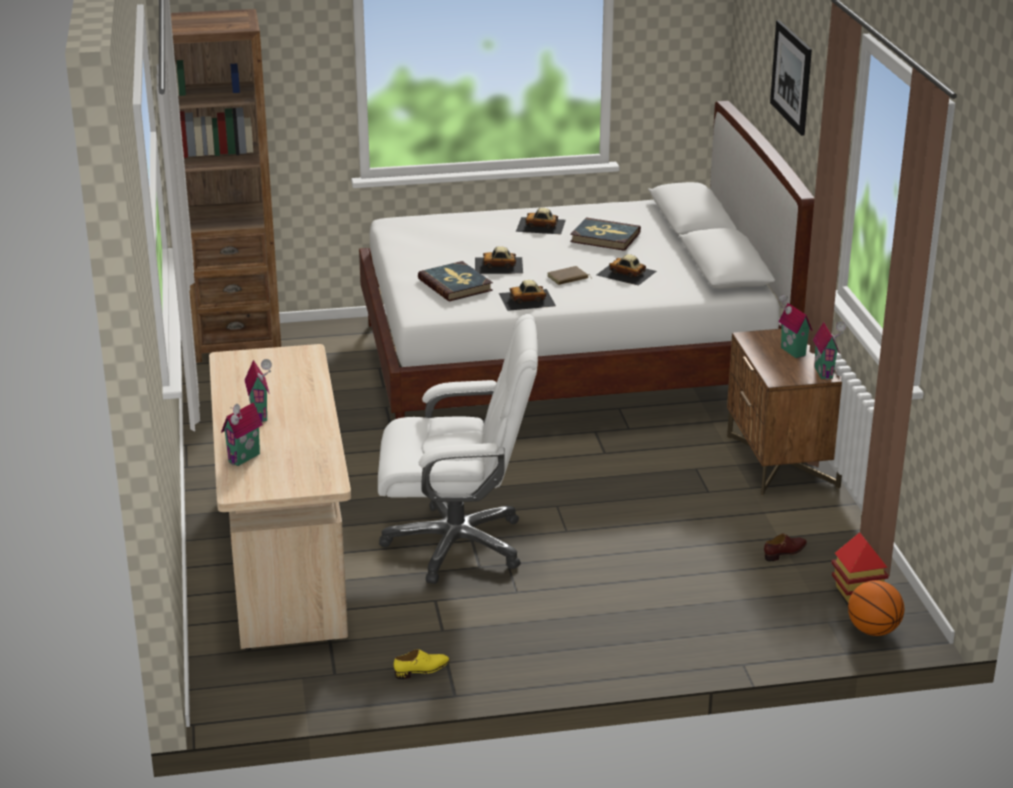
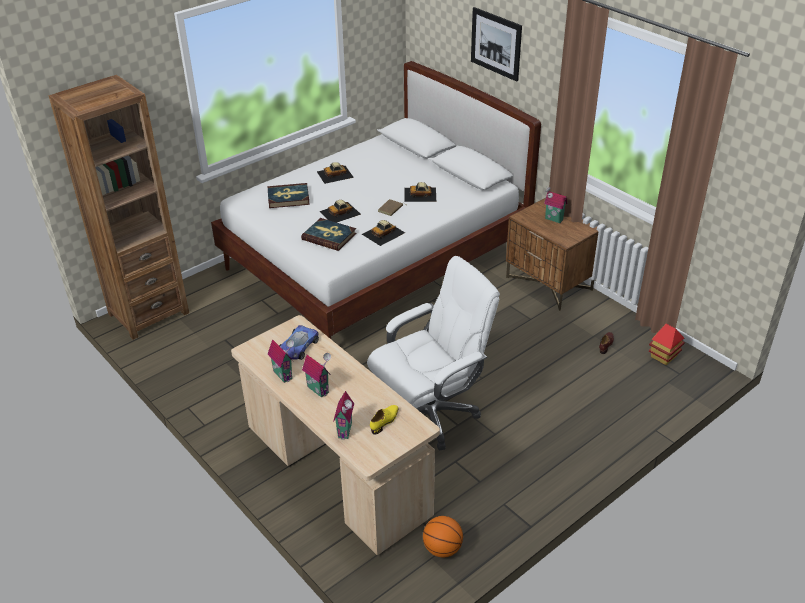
camera: 30 degrees left, 10 degrees up
yellow shoe [394,649,450,679] -> yellow shoe moved to [370,405,399,435]
book [570,218,641,251] -> book moved to [267,183,310,208]
toy house [813,321,846,380] -> toy house moved to [268,339,294,383]
basketball [848,580,904,636] -> basketball moved to [423,516,463,557]
none -> toy car [279,325,319,360]

